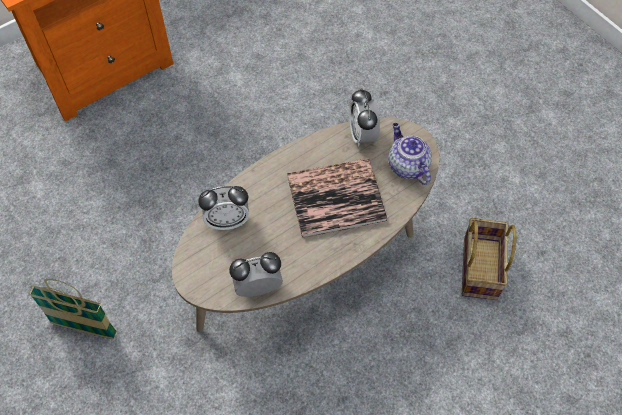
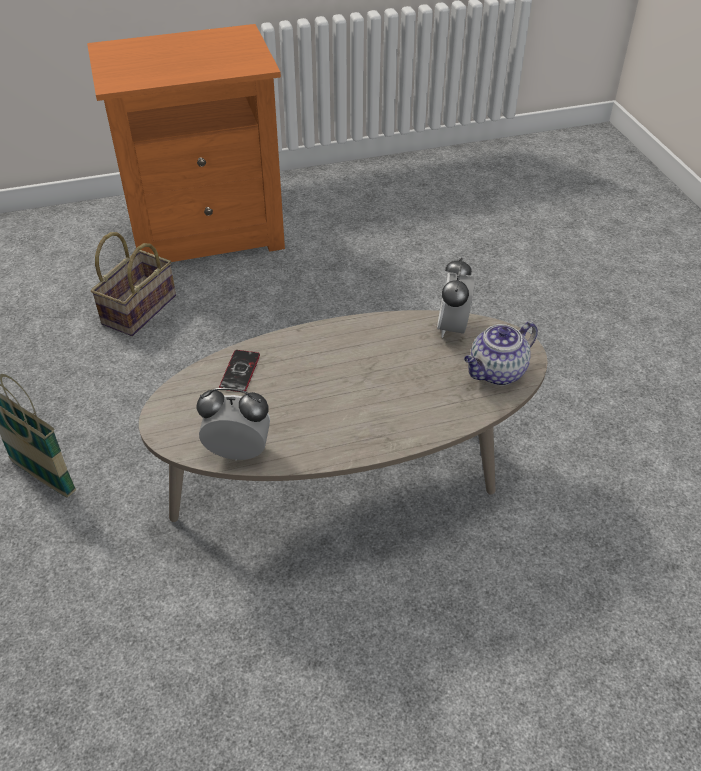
camera: 20 degrees right, 15 degrees down
alarm clock [198,186,249,230] -> phone [219,350,260,392]
book [287,158,388,238] -> none
teapot [388,123,432,185] -> teapot turned 120 degrees counterclockwise [464,321,538,385]
basket [462,218,516,300] -> basket moved to [91,232,176,336]

